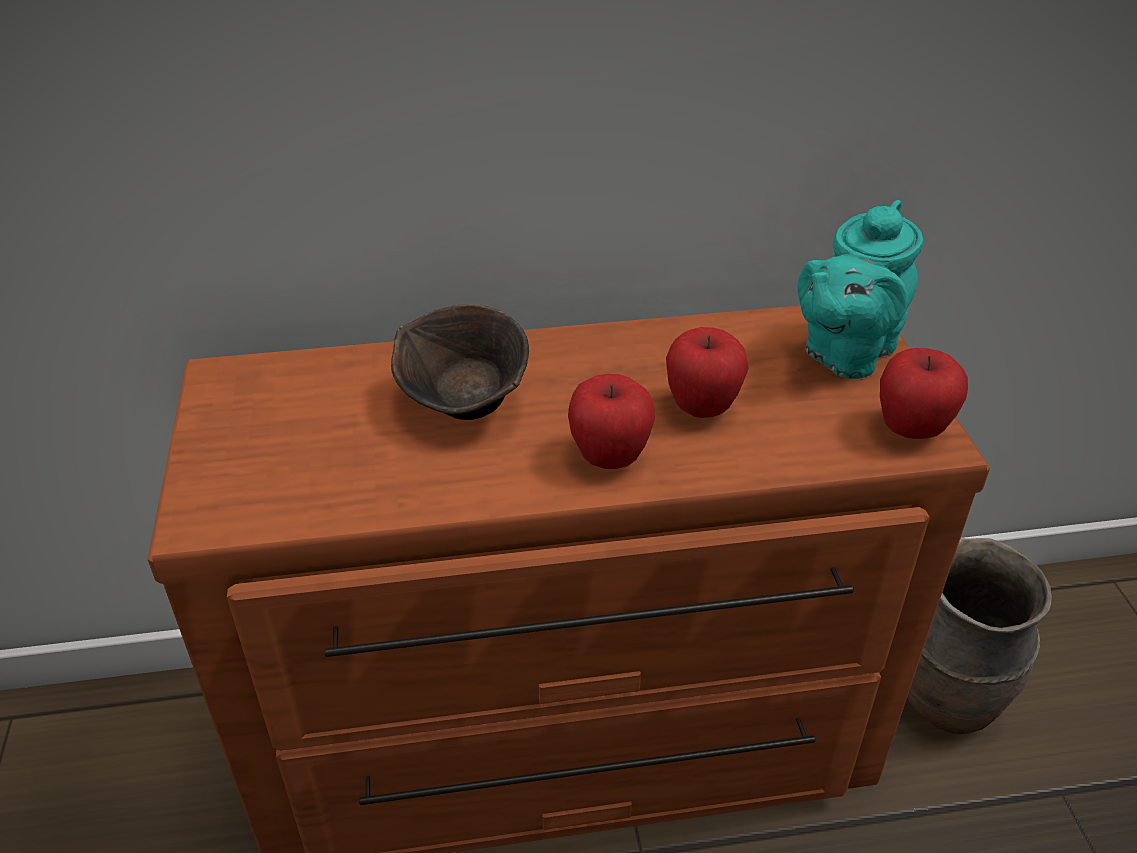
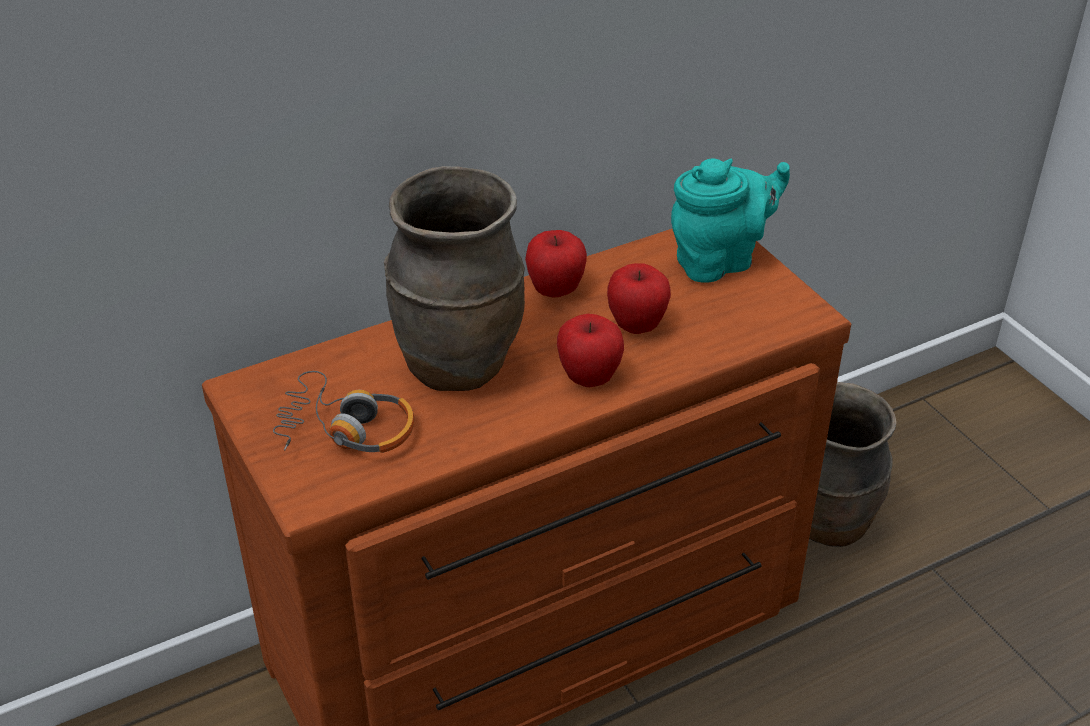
camera: 20 degrees left, 0 degrees up
brown bowl [391,304,529,420] -> brown vase [384,166,525,391]
turquoise teapot [797,200,923,379] -> turquoise teapot turned 135 degrees counterclockwise [671,158,790,283]
apple [880,348,968,439] -> apple moved to [525,230,587,297]
none -> headphones [273,371,414,453]

